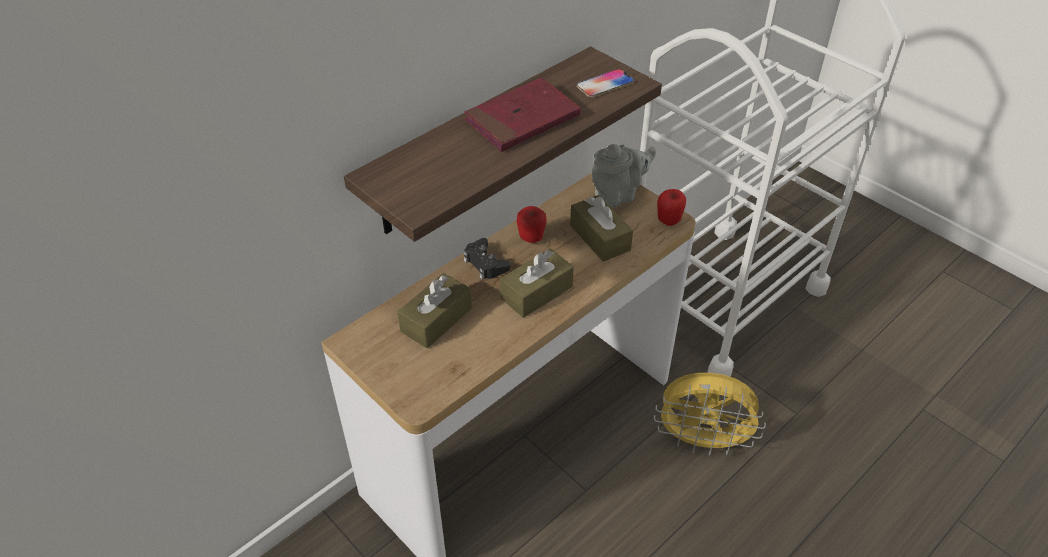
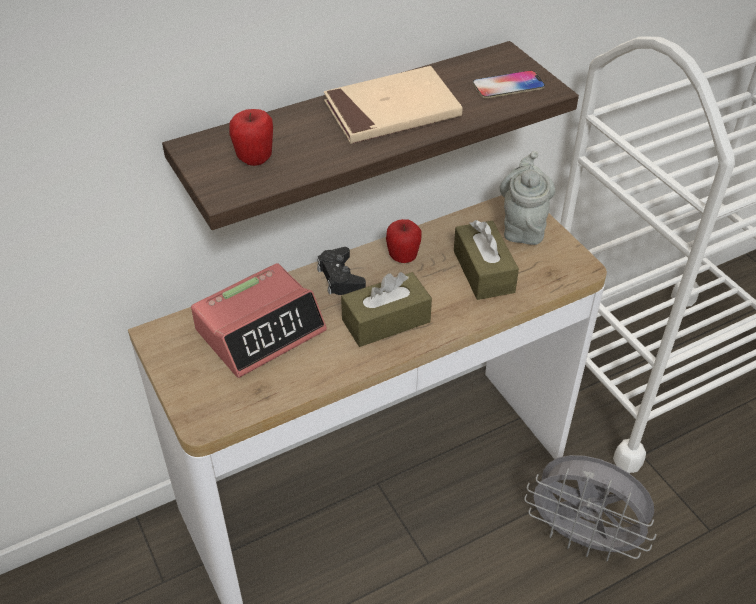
camera: 15 degrees right, 0 degrees up
brown tissue box [398,273,472,348] -> alarm clock [191,263,327,378]
red book [464,77,581,152] -> beige book [324,66,462,144]
grey teapot [592,144,656,208] -> grey teapot turned 75 degrees counterclockwise [500,151,555,245]
yellow fan [654,373,766,456] -> grey fan [524,455,657,562]
apple [657,189,686,226] -> apple moved to [229,109,273,166]

